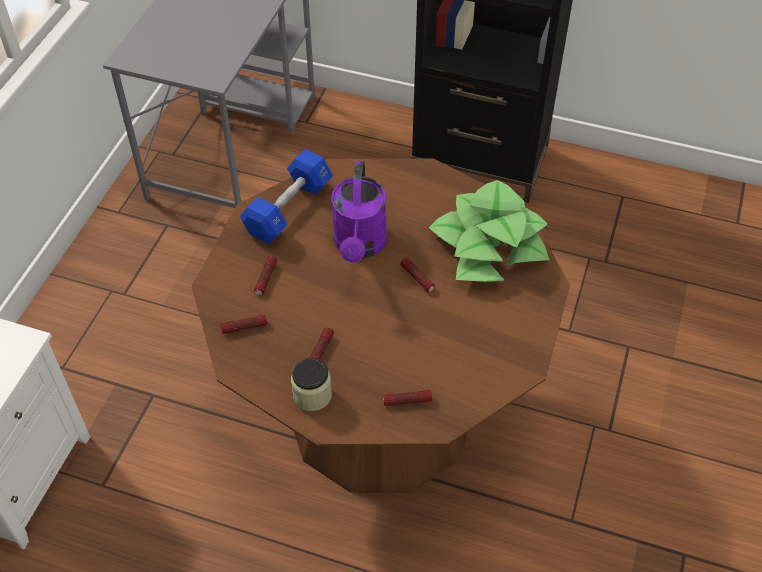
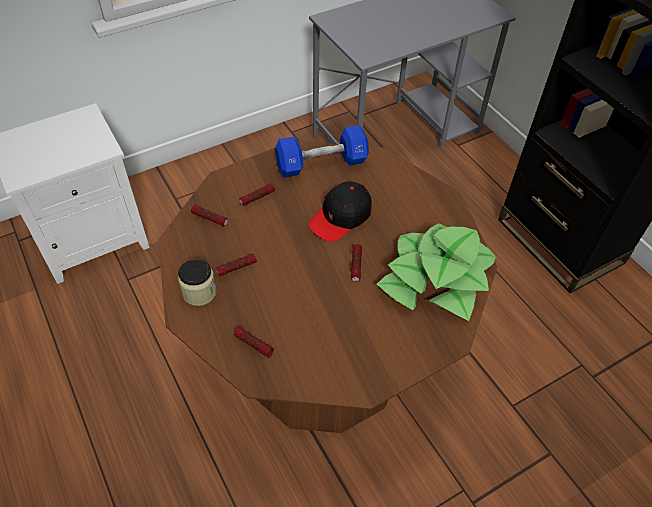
camera: 40 degrees right, 0 degrees up
purple watering can [331,161,387,263] -> black cap [308,181,372,242]

